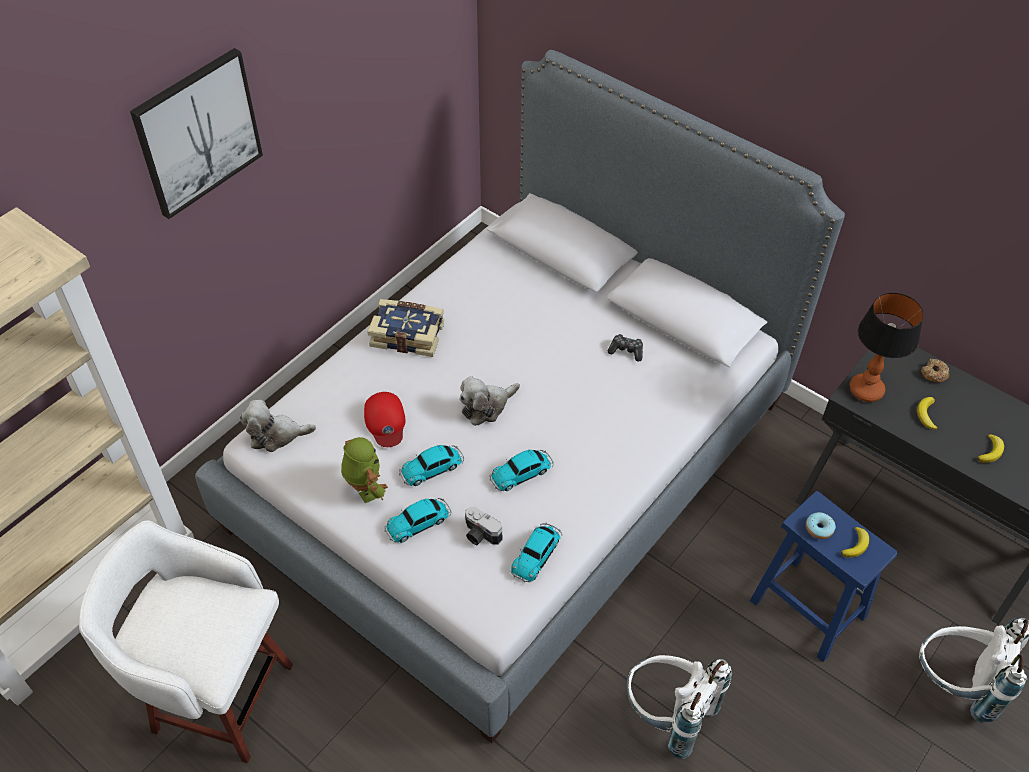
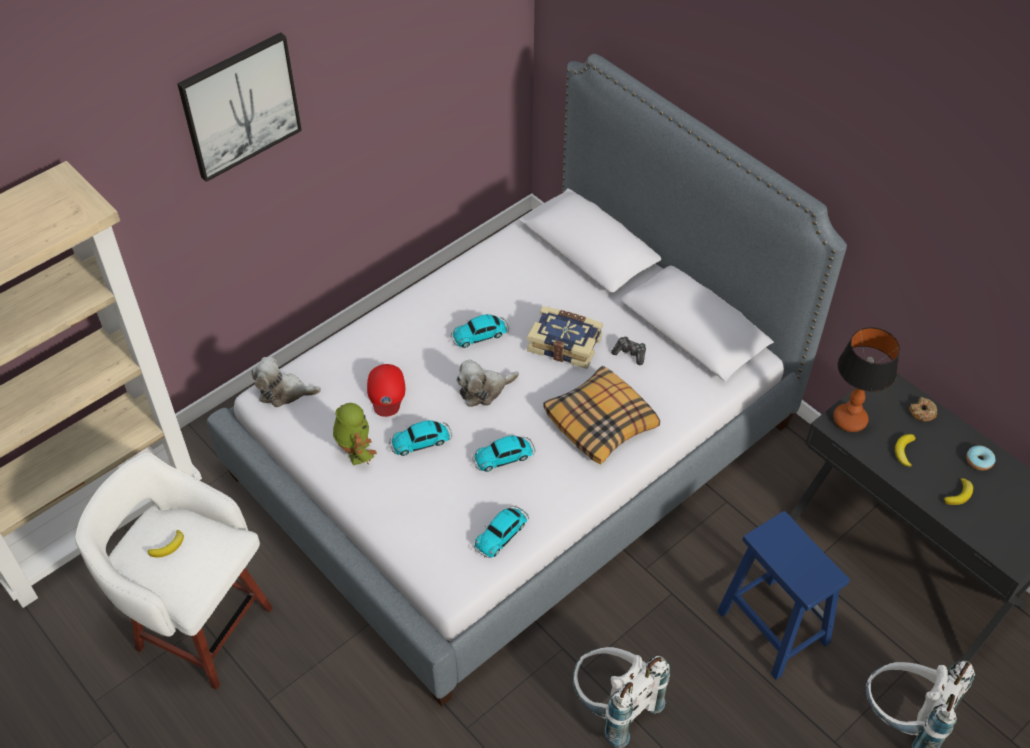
camera: 10 degrees right, 0 degrees up
book [368,299,444,357] -> book moved to [527,306,603,369]
toy car [385,498,451,543] -> toy car moved to [451,314,509,348]
camera [465,507,503,545] -> none
donut [806,512,836,539] -> donut moved to [966,445,995,471]
banana [841,527,869,557] -> banana moved to [148,530,184,557]
none -> pillow [543,366,660,464]

